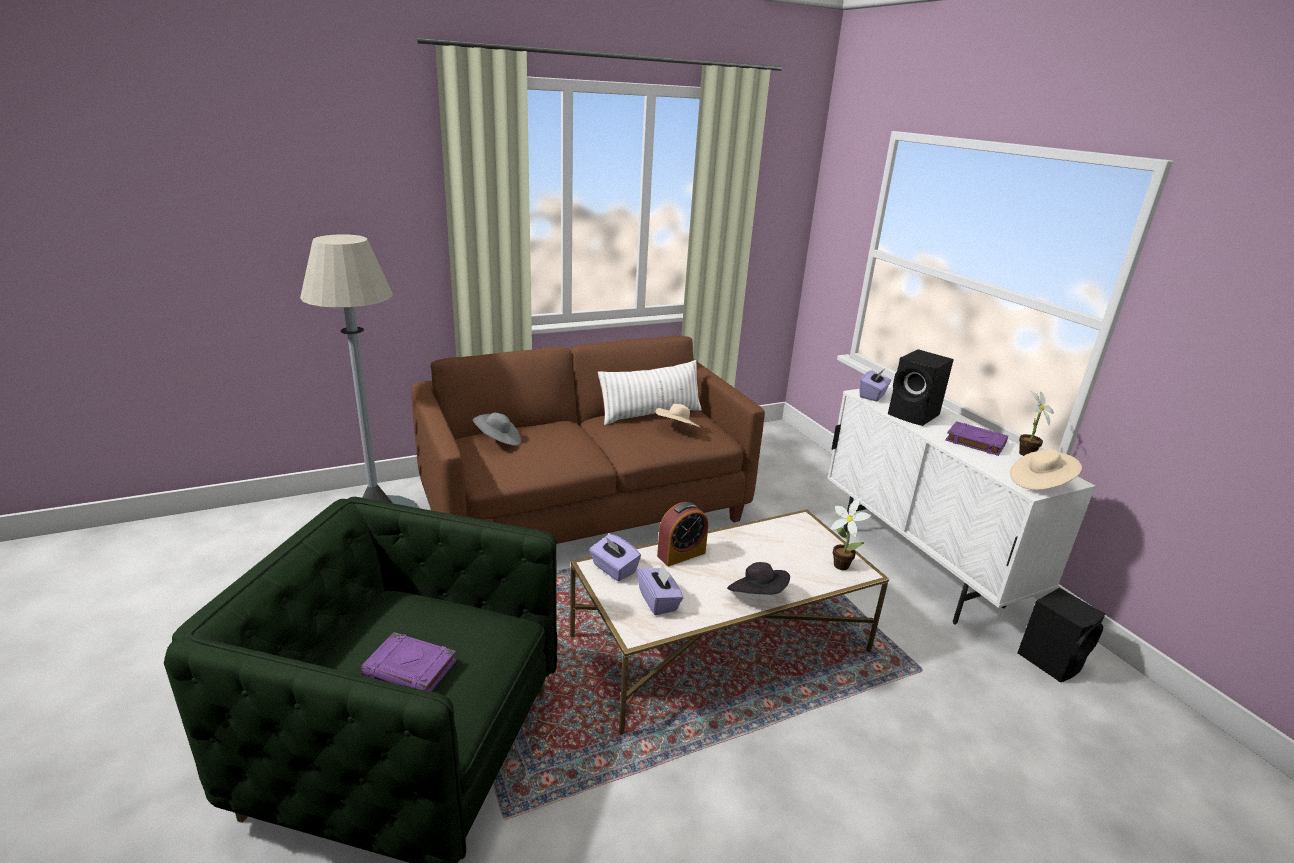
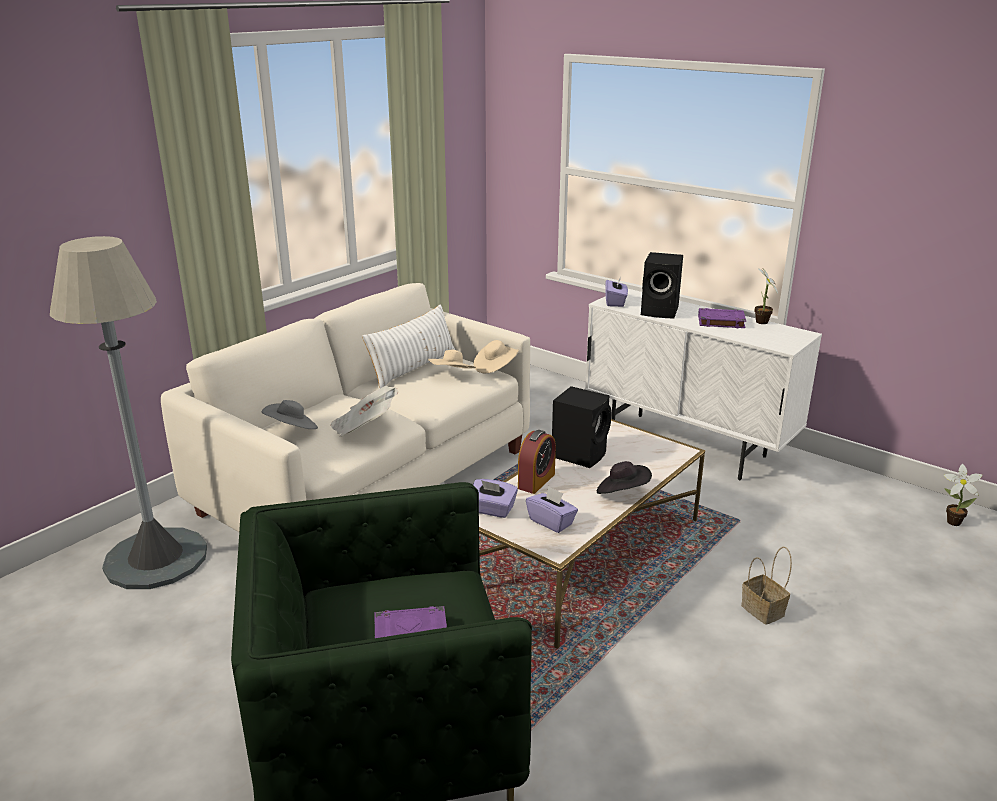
camera: 25 degrees left, 0 degrees up
brown sofa [411,336,765,544] -> white sofa [161,283,530,532]
potted plant [831,499,871,570] -> potted plant moved to [944,464,983,526]
beige hat [1010,449,1082,490] -> beige hat moved to [473,340,519,373]
black speaker [1017,588,1105,682] -> black speaker moved to [552,386,612,468]
none -> newspaper [330,386,398,437]
none -> basket [741,546,792,625]

